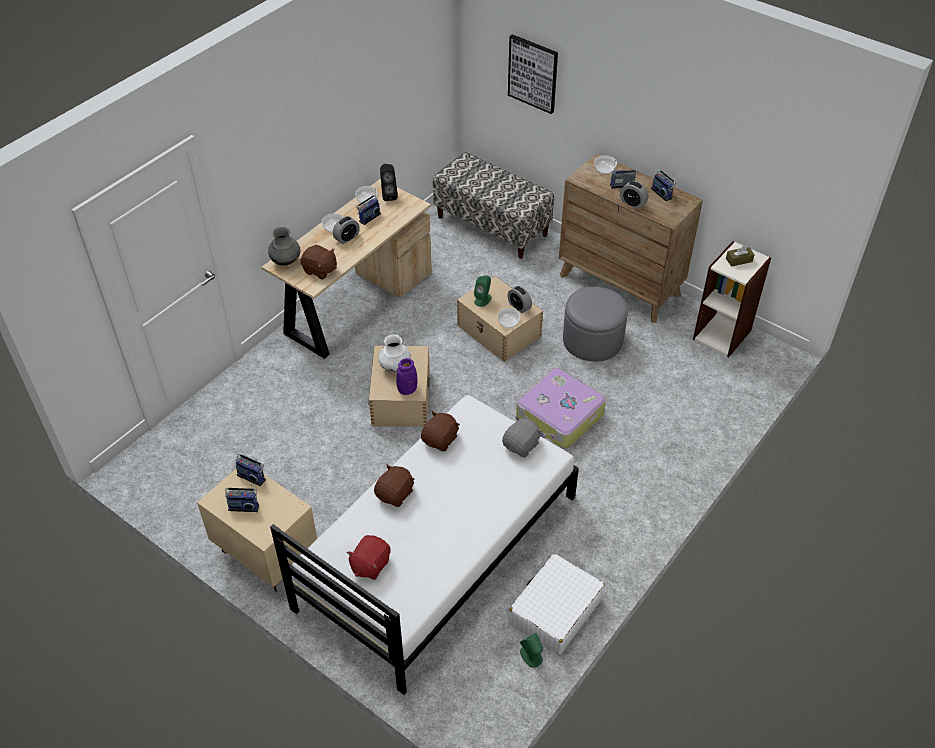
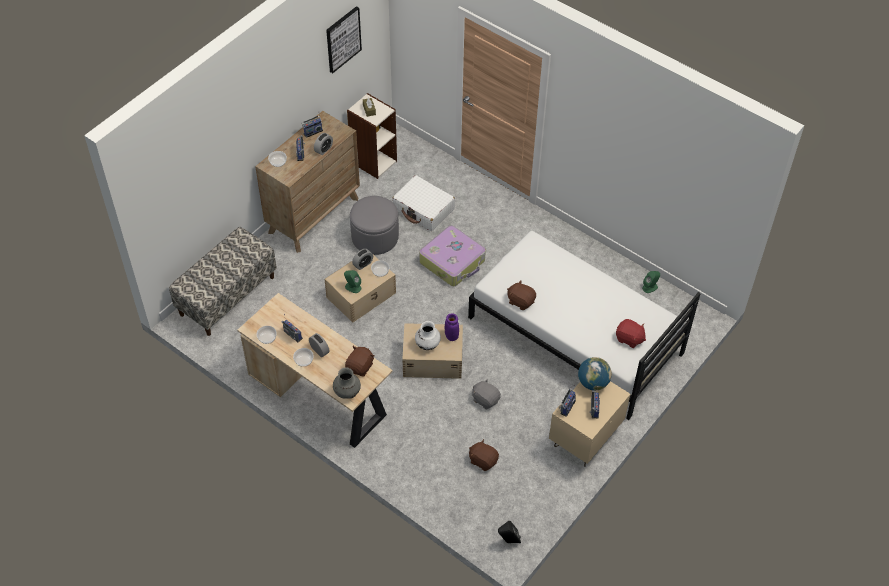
camera: 90 degrees left, 5 degrees up
brown plush toy [374,464,415,507] -> brown plush toy moved to [469,439,499,471]
black speaker [380,164,398,201] -> black speaker moved to [498,521,521,543]
grey plush toy [502,416,542,457] -> grey plush toy moved to [472,379,501,409]
picture [508,34,558,114] -> picture moved to [326,6,362,73]
white suitcase [508,554,605,655] -> white suitcase moved to [392,175,455,231]
none -> globe [578,357,612,391]

